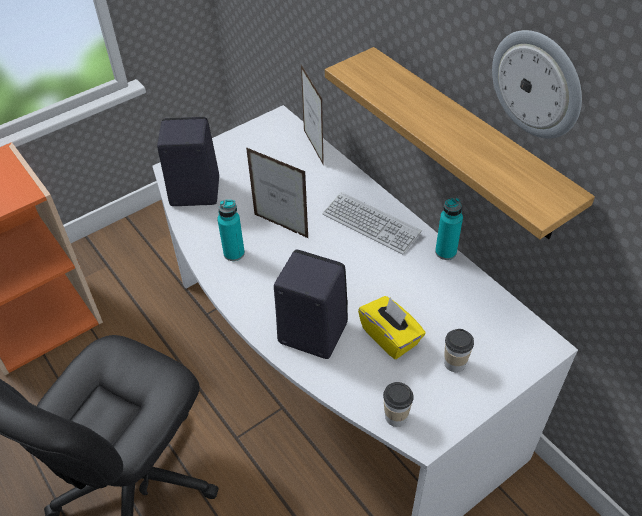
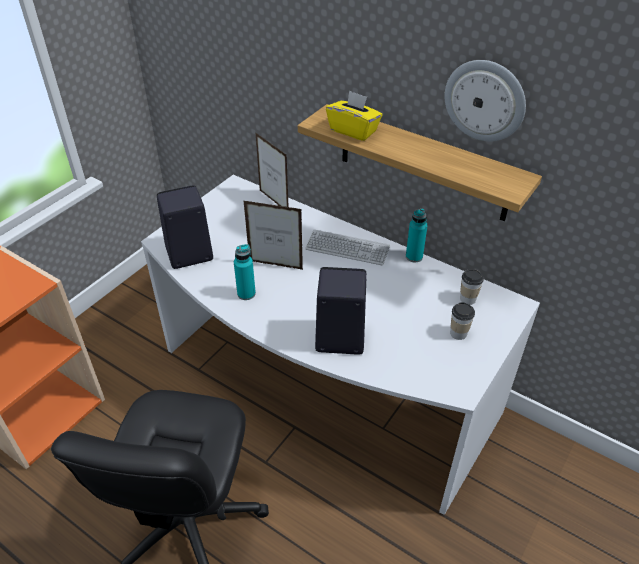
camera: 20 degrees left, 5 degrees down
yellow tissue box [358,296,425,359] -> yellow tissue box moved to [326,90,383,141]
cup [383,382,414,427] -> cup moved to [460,269,484,305]

